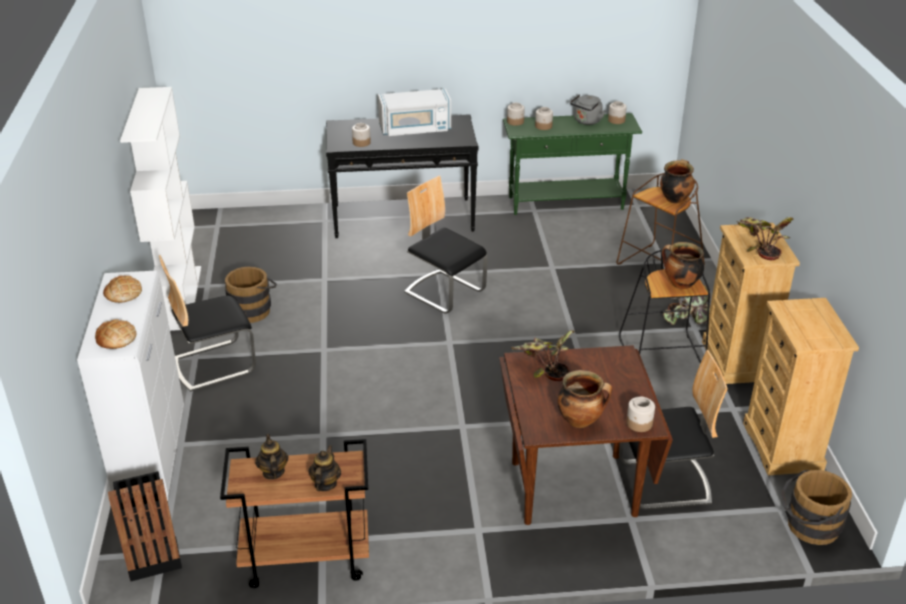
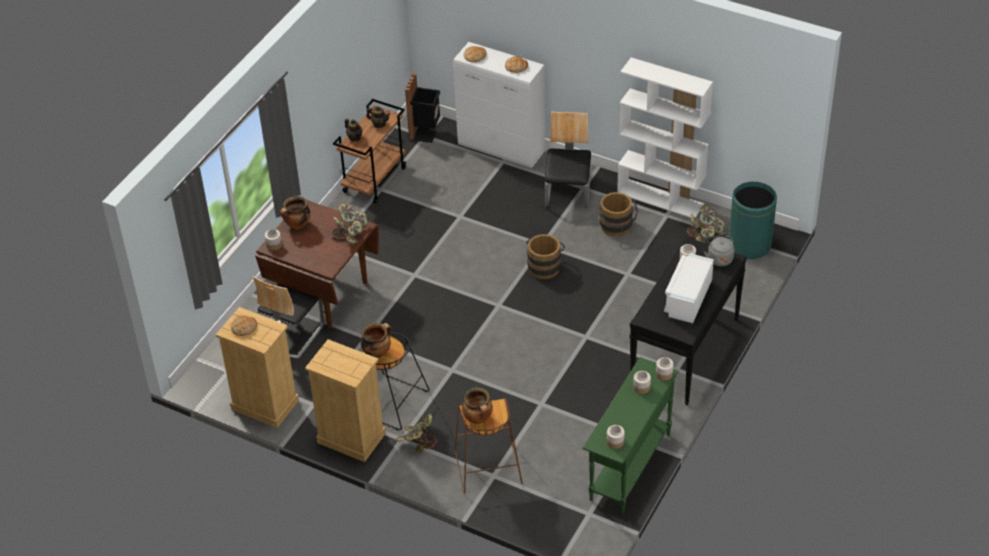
camera: 125 degrees right, 10 degrees up
chair [404,175,488,313] -> none
grey kettle [570,94,606,125] -> grey kettle moved to [704,234,734,267]
potted plant [736,217,794,260] -> potted plant moved to [687,206,725,243]
brown bucket [781,470,852,545] -> brown bucket moved to [526,234,565,279]
none -> bread [231,316,257,336]
none -> green trash can [729,182,777,259]

